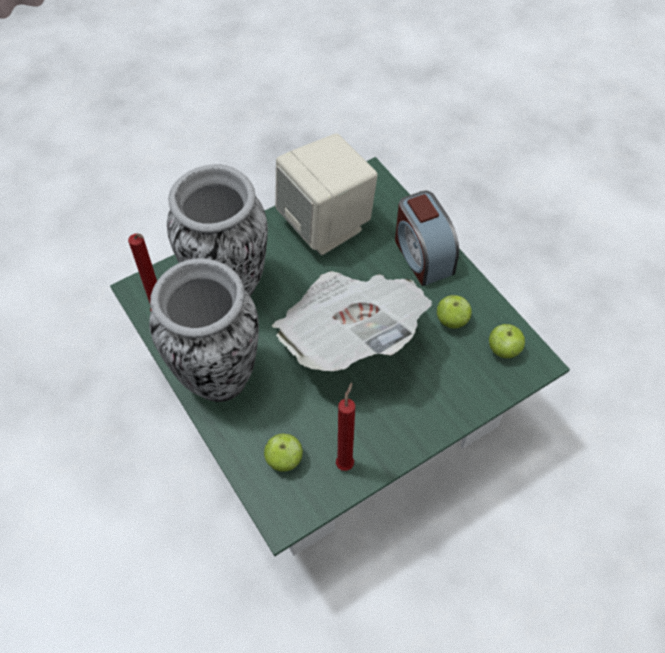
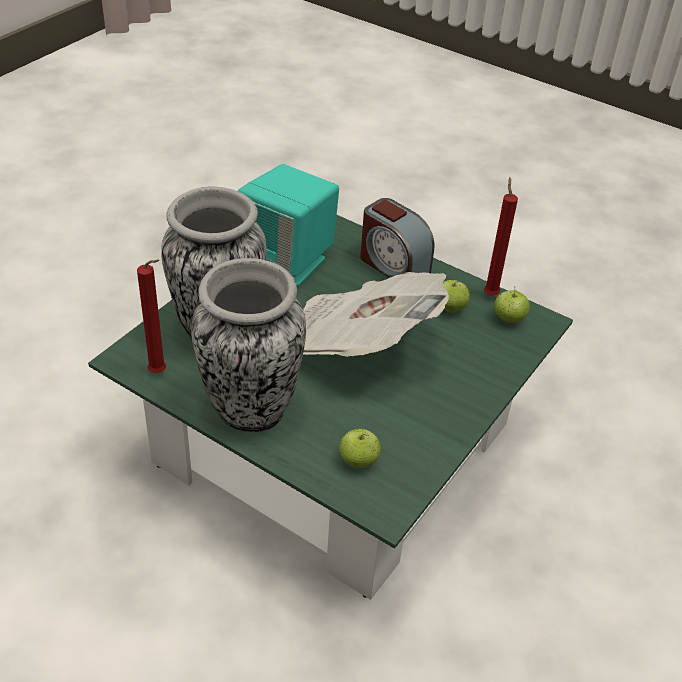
camera: 25 degrees left, 15 degrees down
beige speaker [275,133,378,255] -> turquoise speaker [238,164,339,286]
red candle [336,383,355,471] -> red candle moved to [484,177,518,296]

